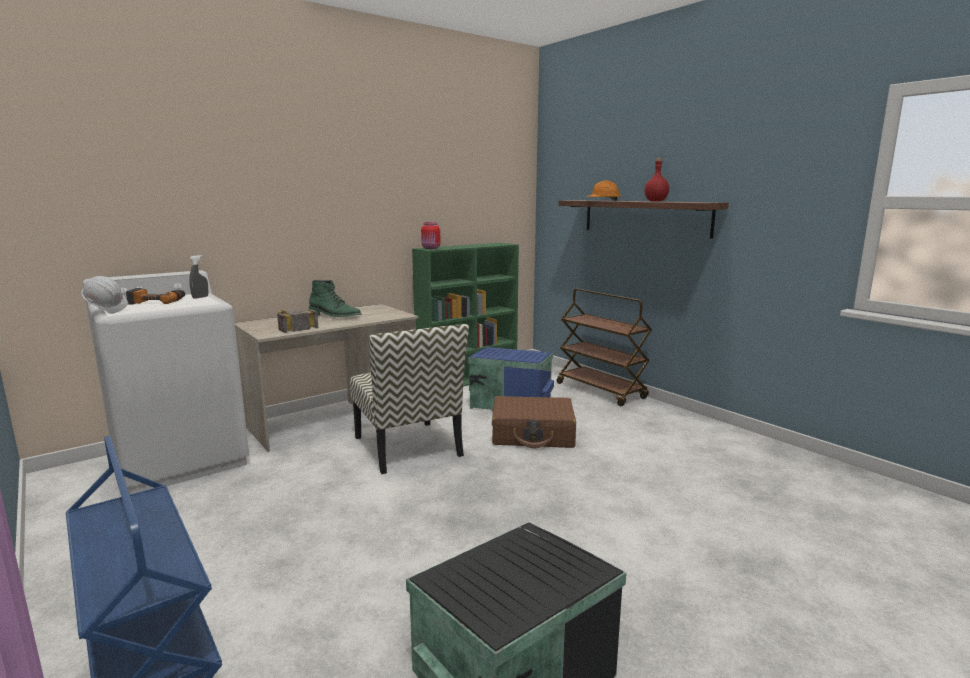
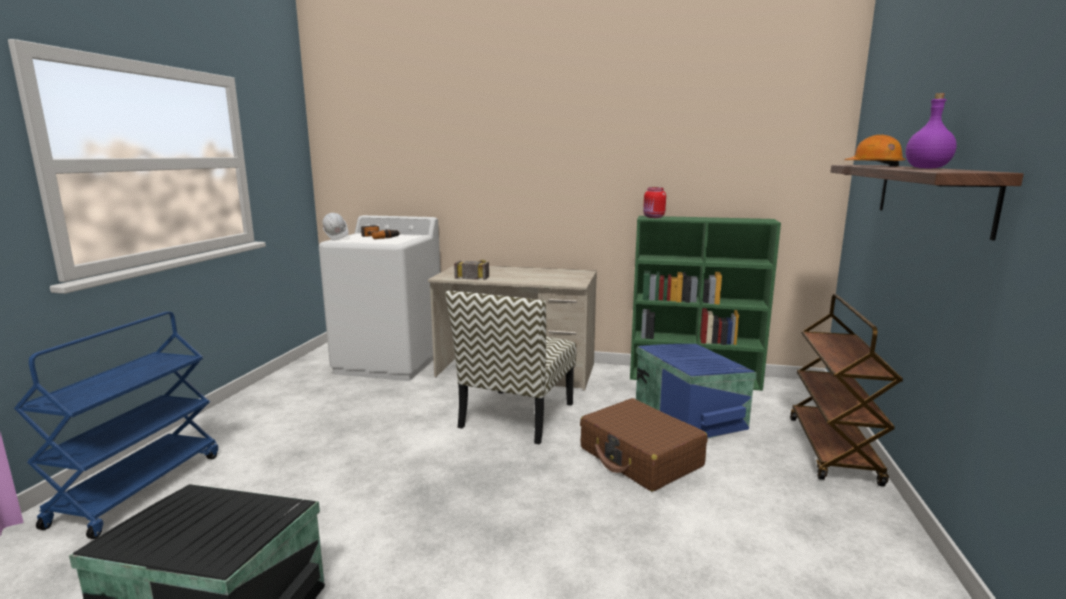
camera: 50 degrees right, 0 degrees up
grey spray bottle [189,255,208,299] -> none
green boot [309,280,362,317] -> none
red bottle [644,158,669,201] -> purple bottle [906,93,957,168]

